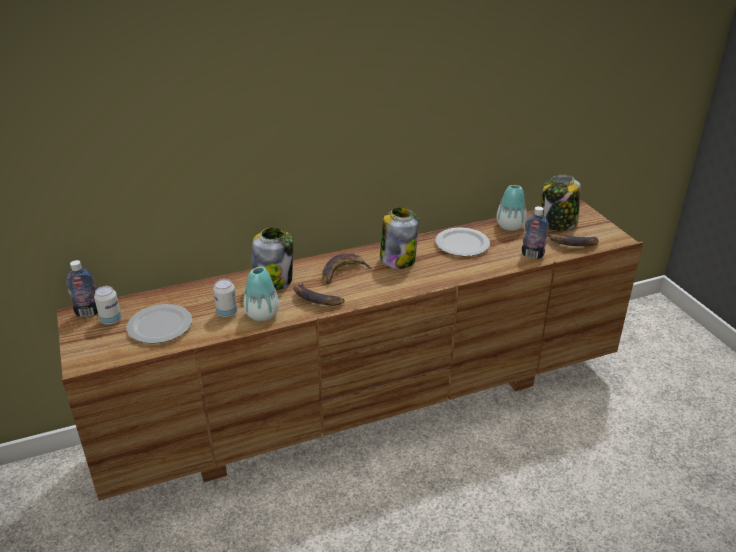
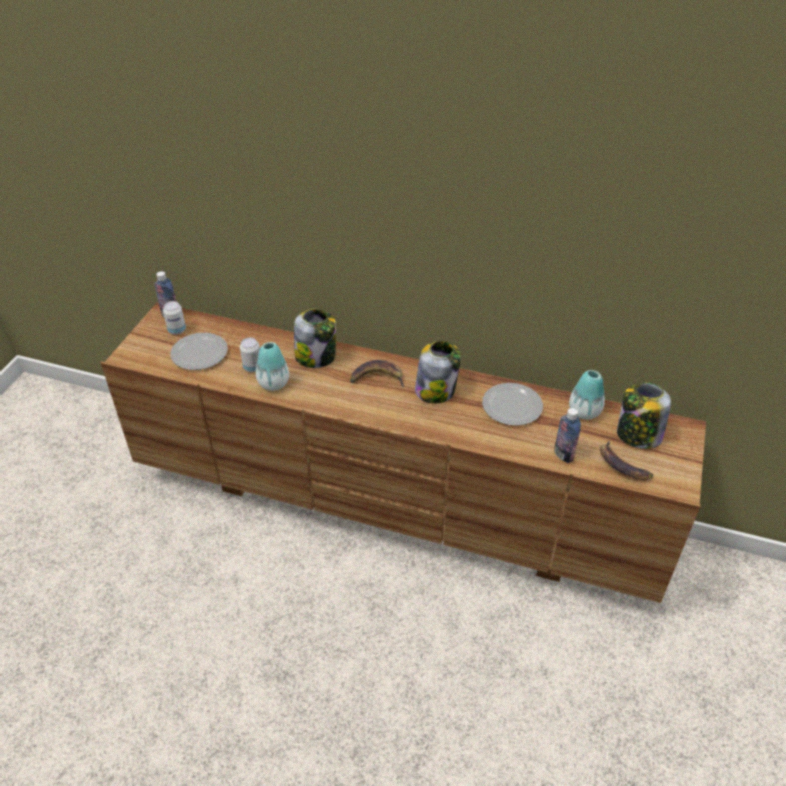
camera: 40 degrees right, 10 degrees up
banana [294,283,345,306] -> none

